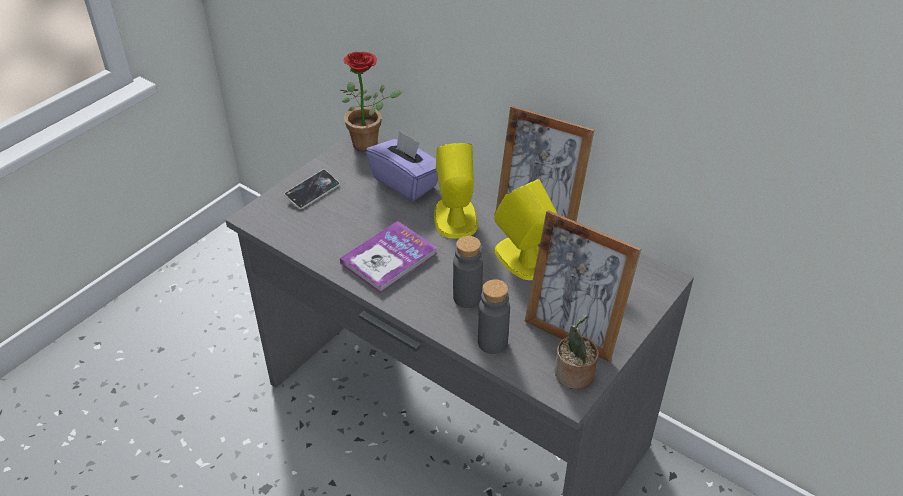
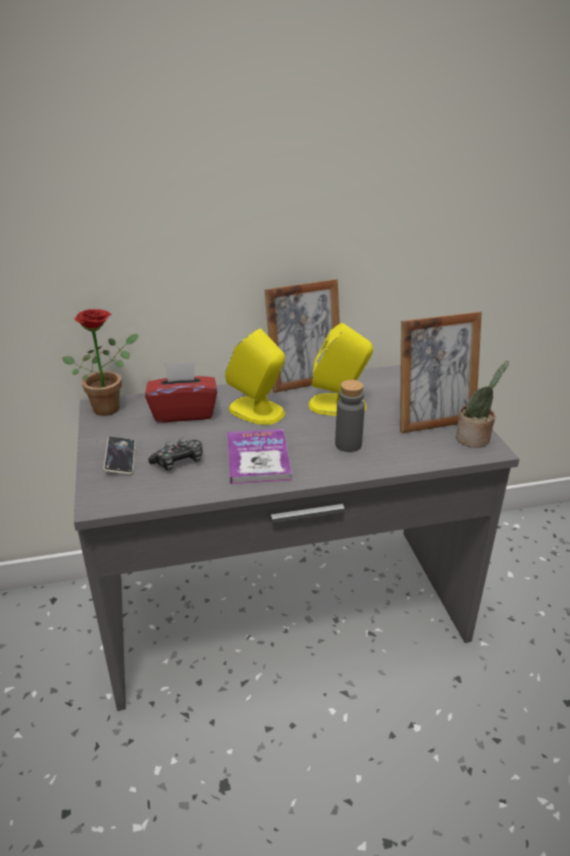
camera: 50 degrees left, 10 degrees down
purple tissue box [366,130,438,201] -> red tissue box [145,362,217,423]
grey bottle [478,279,510,354] -> none
none -> game controller [148,438,203,471]

